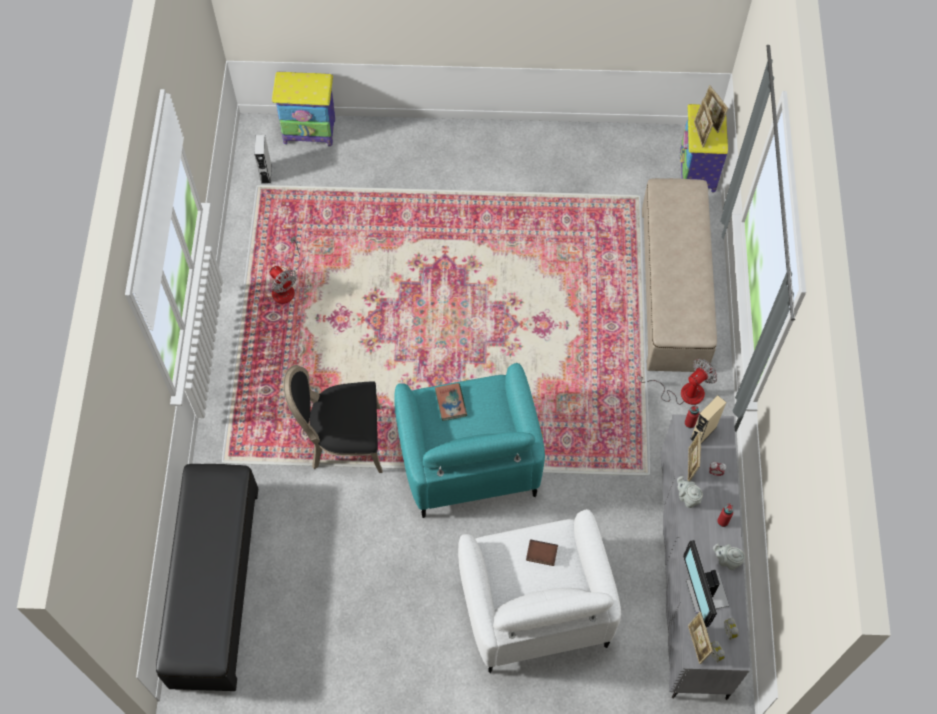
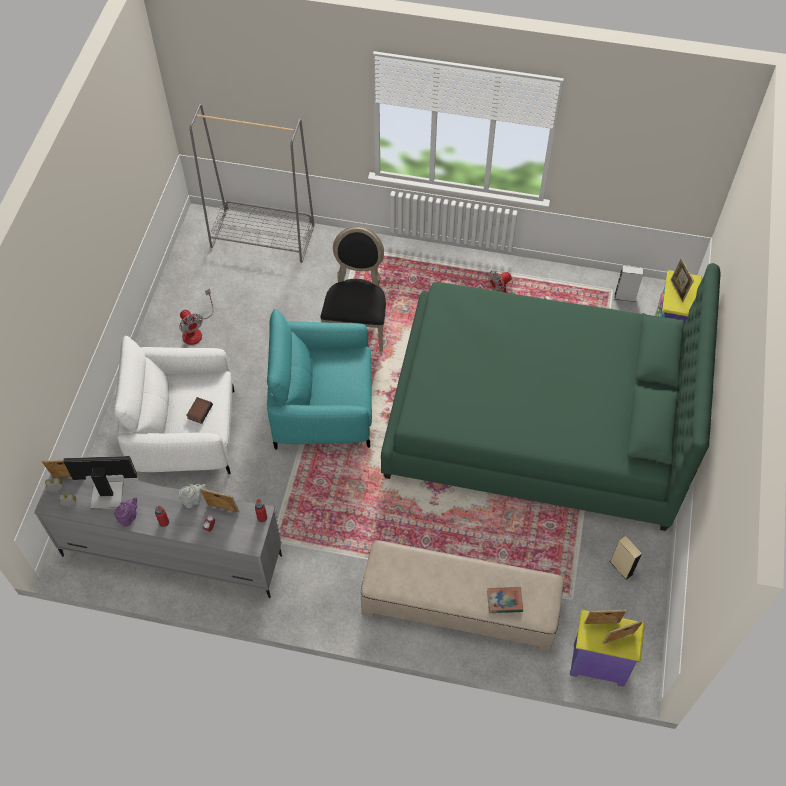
camera: 100 degrees right, 5 degrees down
black bench [156,464,258,691] -> grey clothes rack [190,104,314,263]
book [435,383,467,421] -> book moved to [487,587,523,613]
fan [637,358,717,405] -> fan moved to [179,289,213,345]
beige speaker [690,395,726,444] -> beige speaker moved to [610,536,642,580]
grey teapot [713,543,745,570] -> purple teapot [114,497,137,527]
none -> green bed [381,263,721,531]
none -> picture frame [671,258,694,302]

